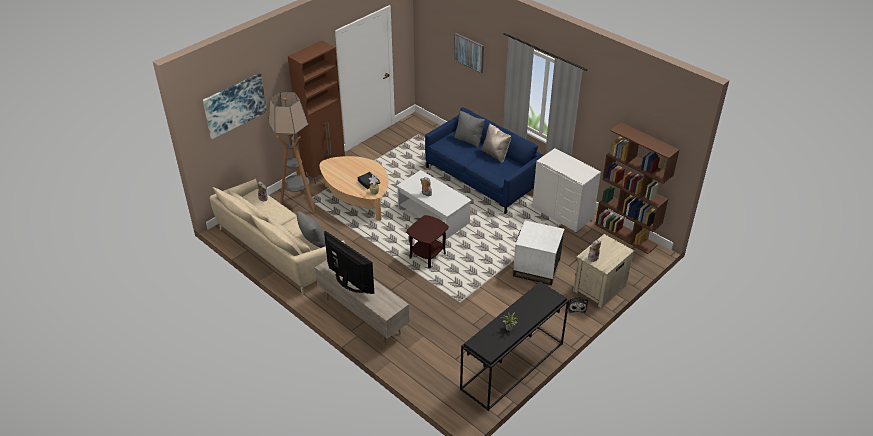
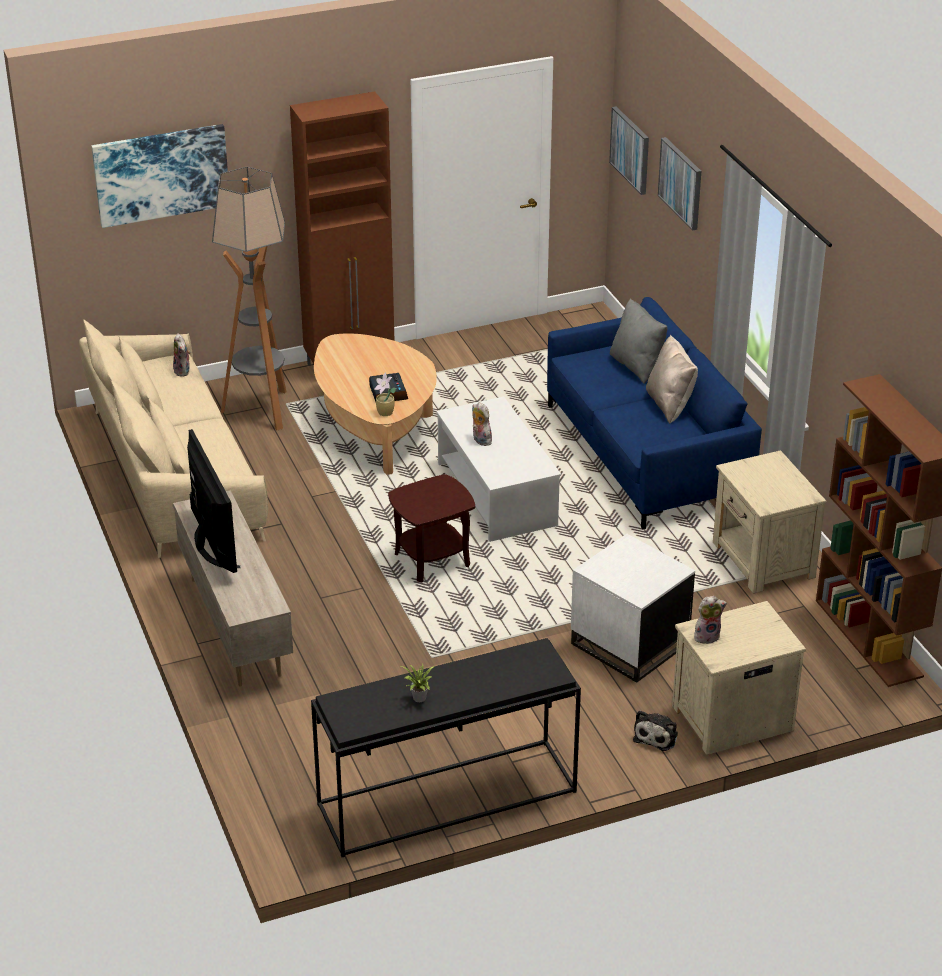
camera: 25 degrees right, 5 degrees down
grey pillow [297,211,326,248] -> none
white dresser [532,148,601,233] -> beige nightstand [713,450,827,594]
none -> picture [609,107,649,195]

